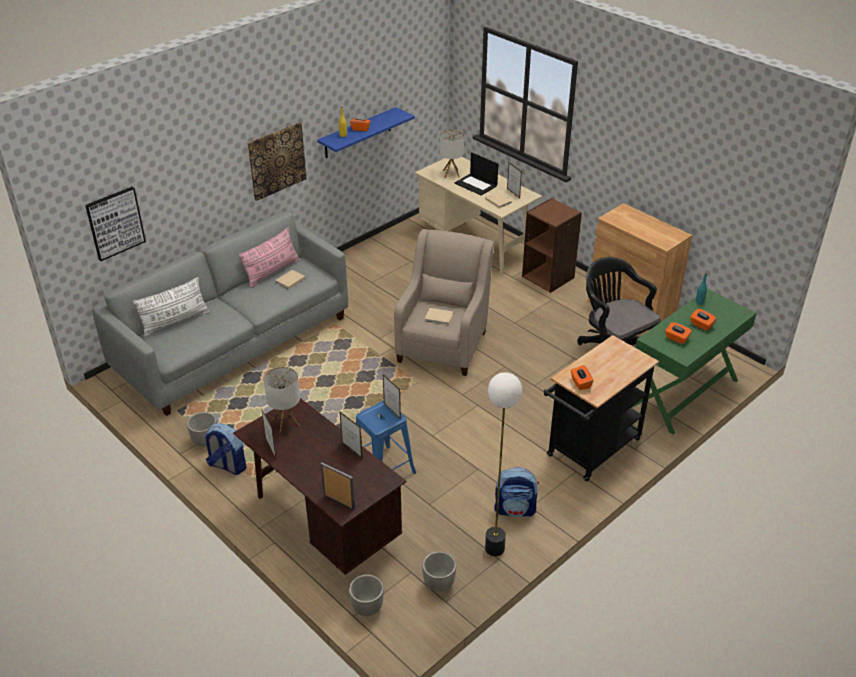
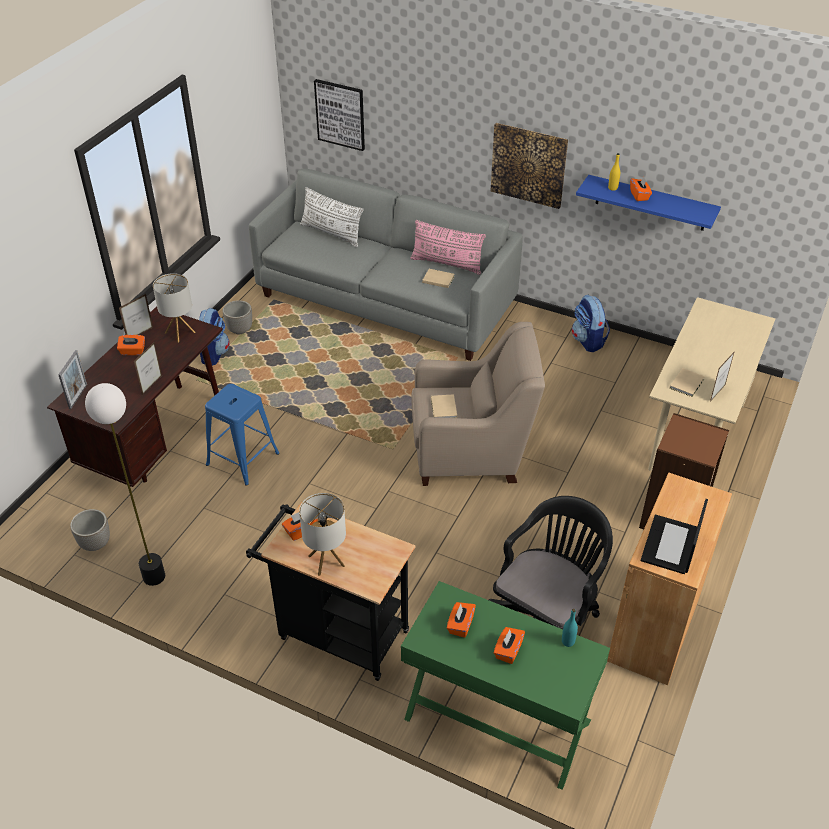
camera: 70 degrees right, 5 degrees up
planter [349,574,384,616] -> none
picture frame [383,374,401,419] -> none
table lamp [440,130,464,178] -> table lamp moved to [299,493,346,576]
laptop [455,152,498,196] -> laptop moved to [640,499,708,574]
backpack [494,467,539,517] -> backpack moved to [572,295,610,352]
none -> orange tissue box [117,335,145,355]

